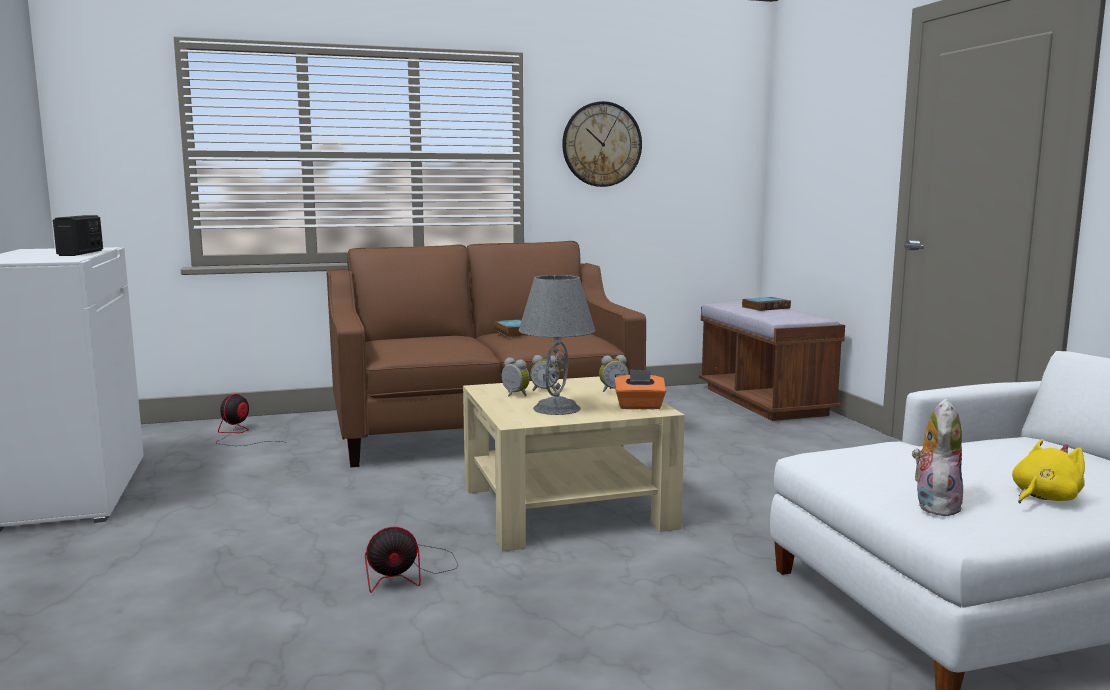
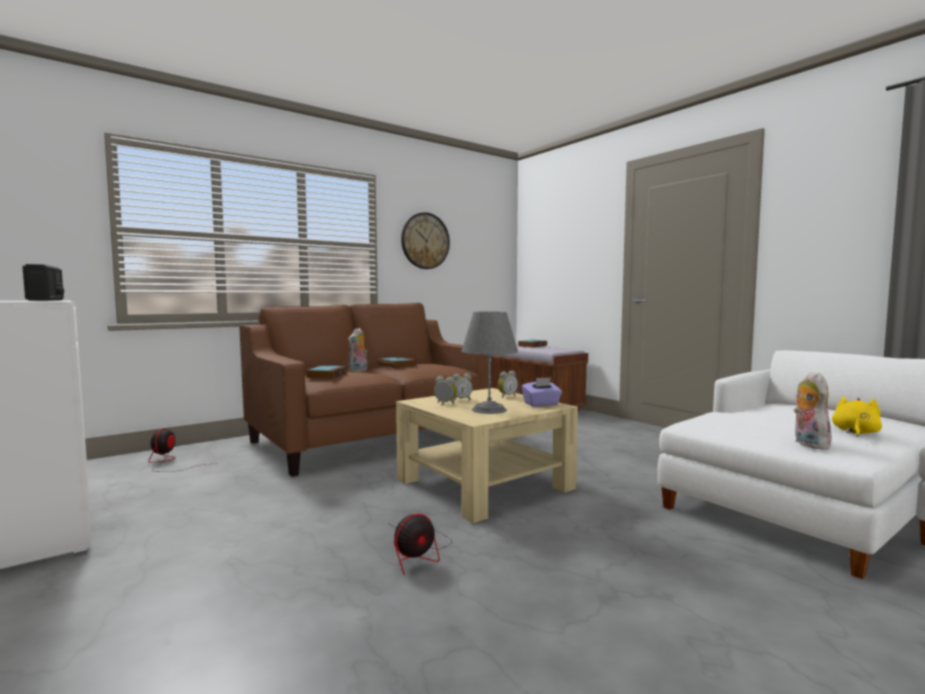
camera: 20 degrees left, 5 degrees down
orange tissue box [614,370,666,409] -> purple tissue box [521,377,562,406]
none -> book [306,365,347,379]
none -> plush toy [348,328,368,372]

